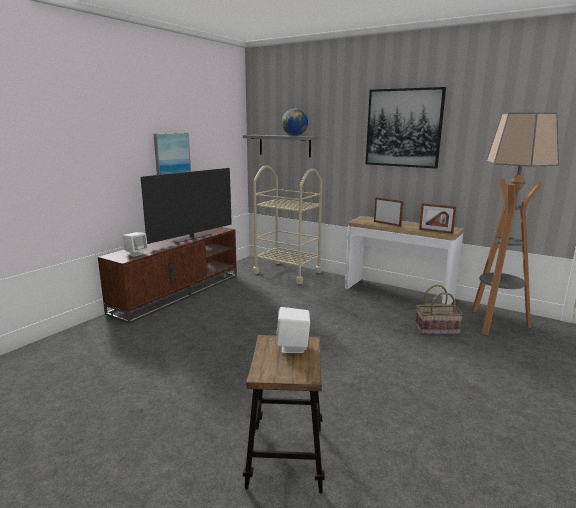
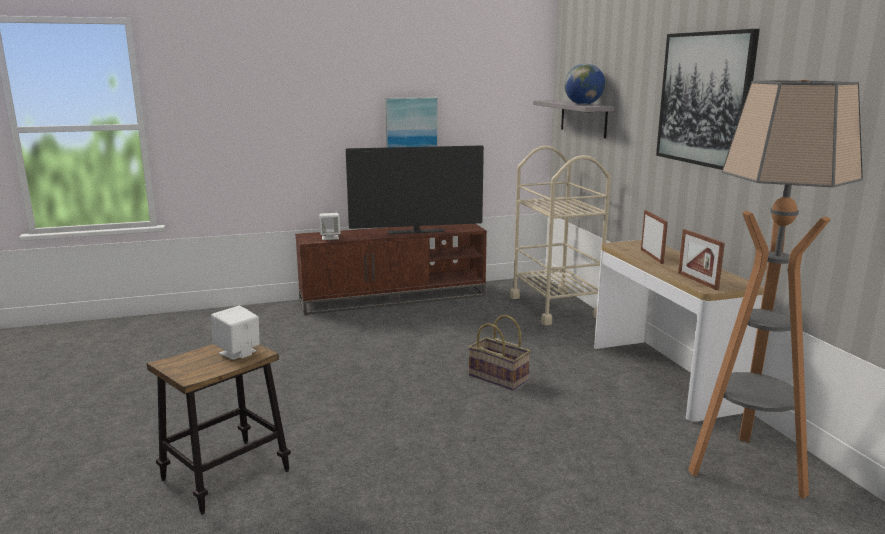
camera: 40 degrees right, 0 degrees up
basket [415,285,463,335] -> basket moved to [468,315,531,390]

